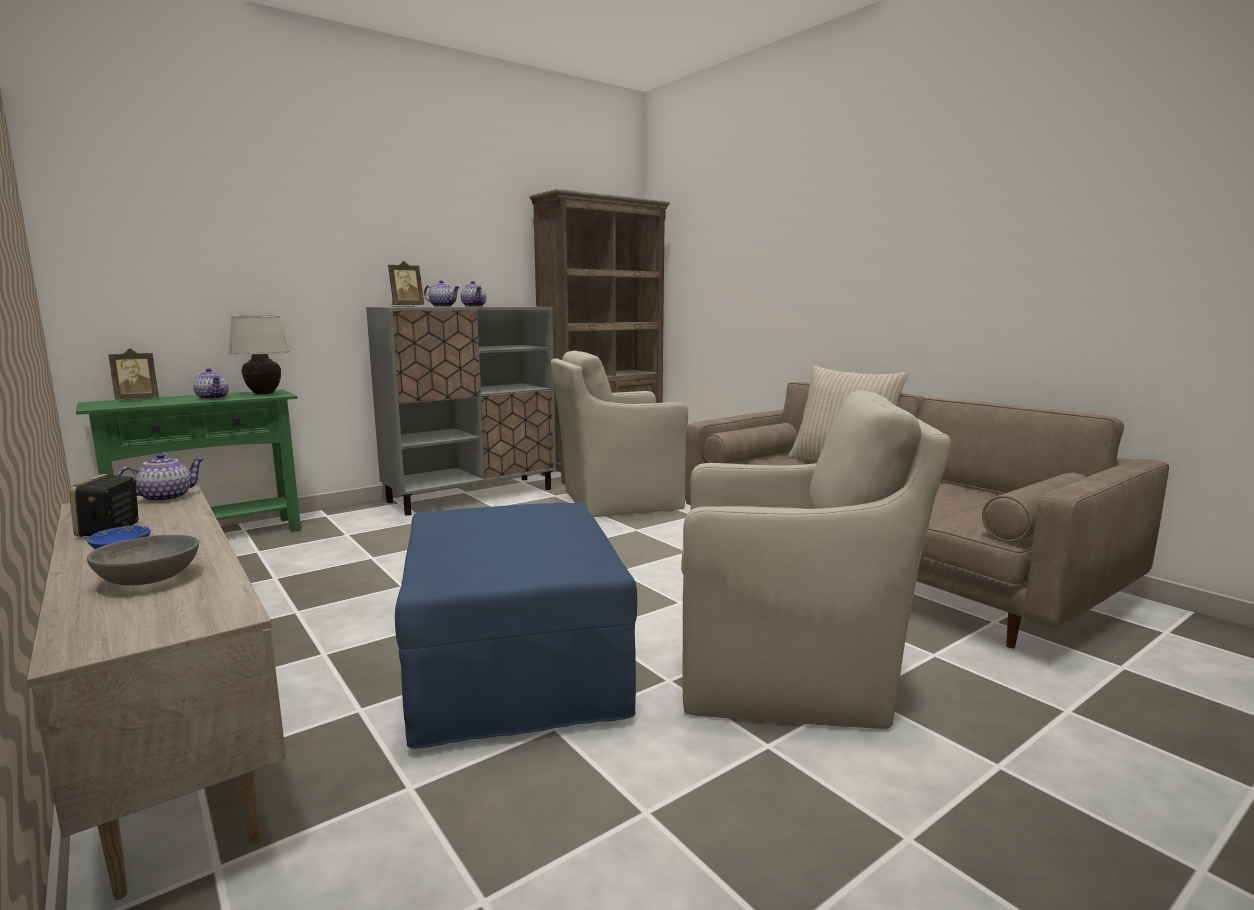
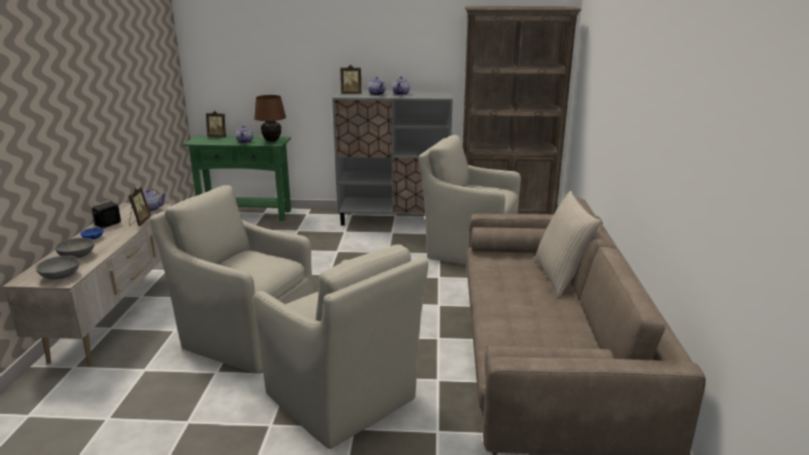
camera: 40 degrees right, 10 degrees up
white table lamp [228,316,290,394] -> brown table lamp [254,95,286,142]
blue ottoman [395,503,637,749] -> beige armchair [150,185,313,374]
none -> grey bowl [36,256,80,280]
none -> picture frame [129,187,151,226]

